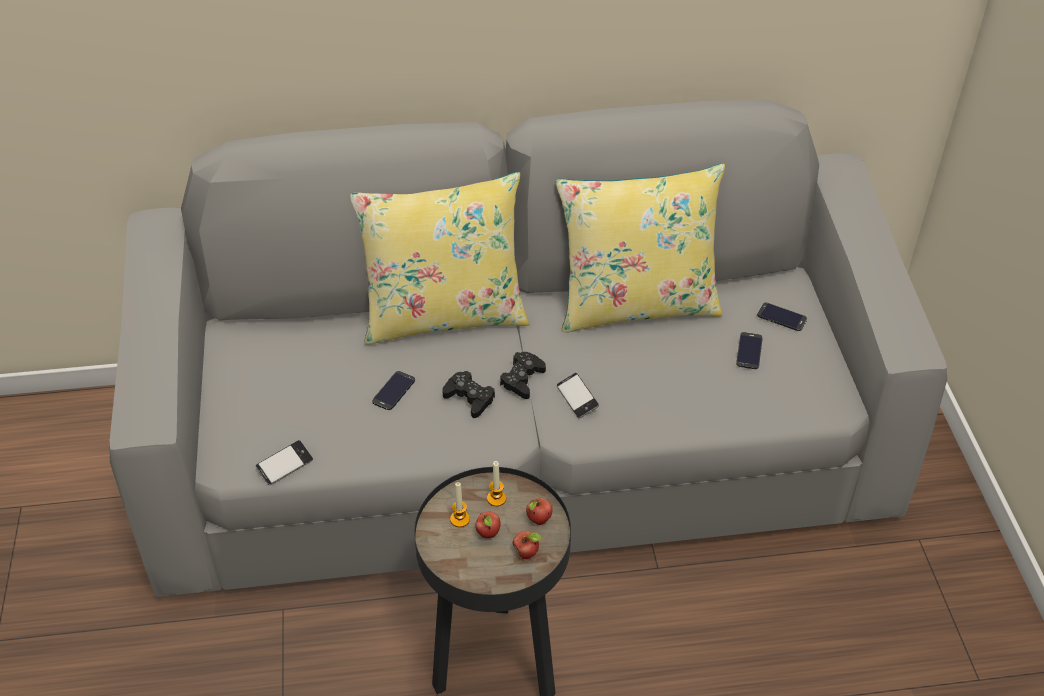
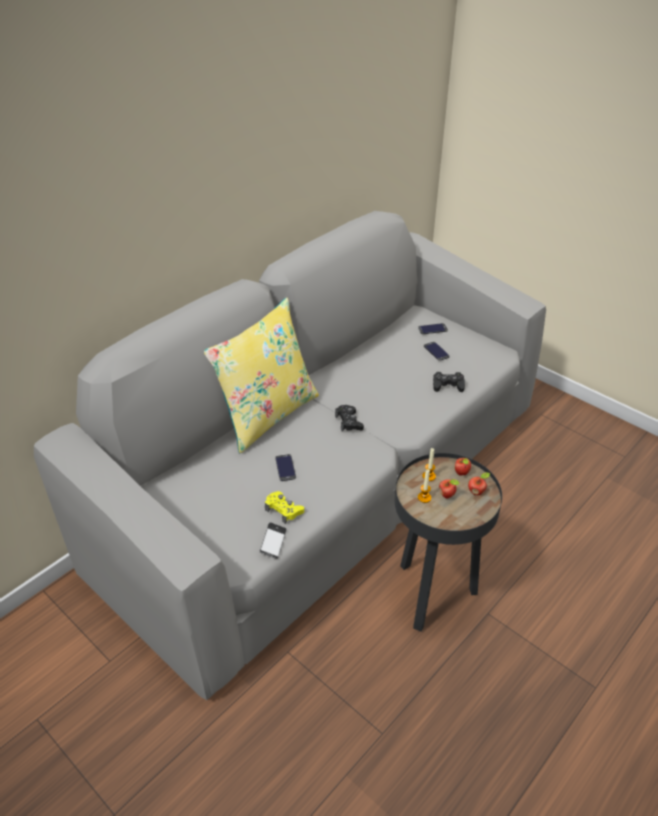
camera: 40 degrees left, 5 degrees down
black game controller [442,371,495,418] -> black game controller moved to [433,372,465,392]
yellow pillow [556,163,725,333] -> none
phone [557,373,599,418] -> none
none -> yellow game controller [265,491,304,524]

